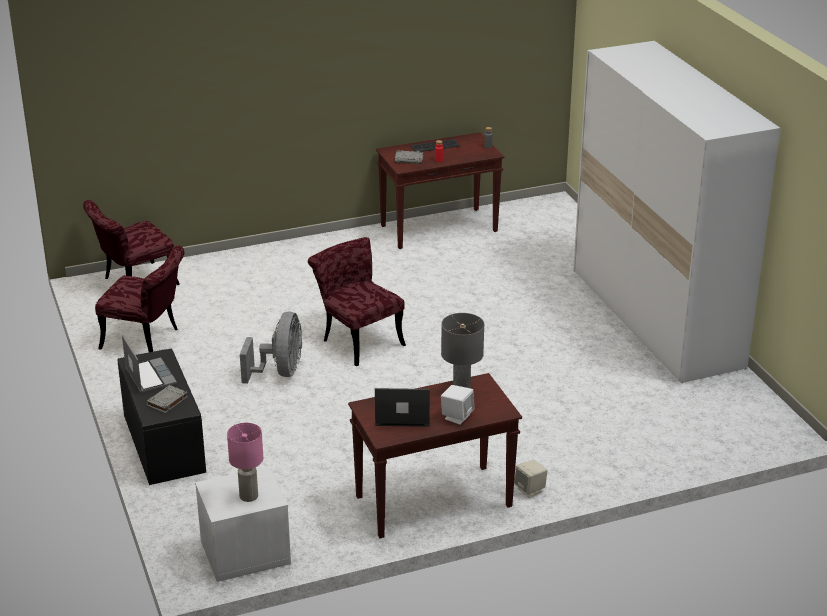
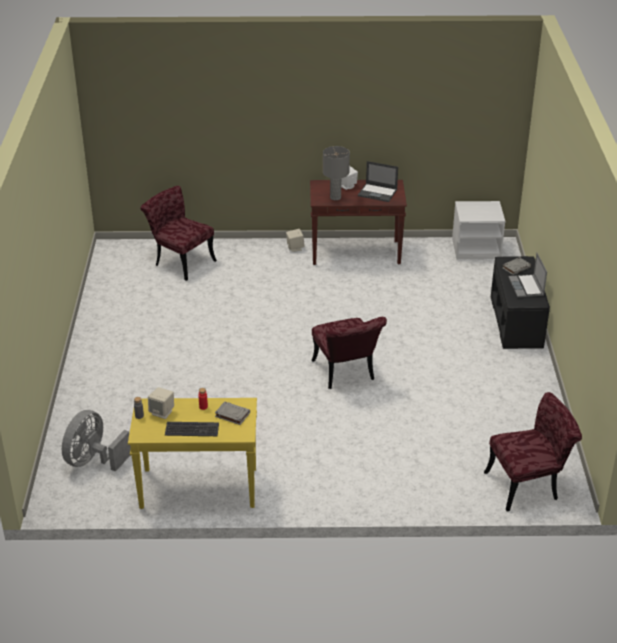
camera: 160 degrees left, 5 degrees up
red chair [95,245,184,352] -> red chair moved to [140,186,217,281]
pink table lamp [227,423,263,502] -> none
grey fan [240,311,302,384] -> grey fan moved to [62,410,131,472]
brown console table [376,132,505,249] -> yellow console table [128,398,257,509]
white wardrobe [573,41,780,383] -> none
none -> beige speaker [148,387,174,419]

